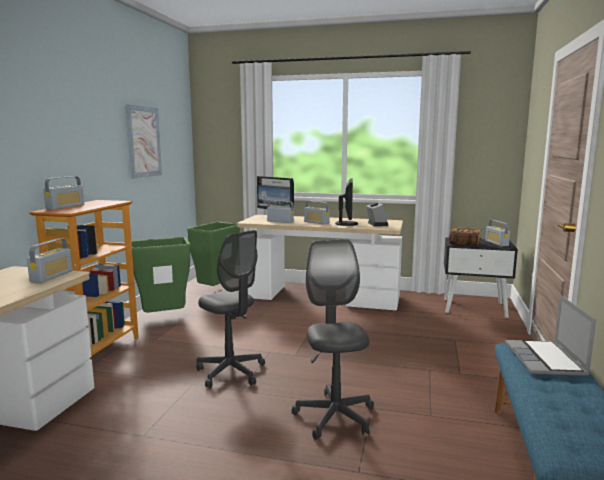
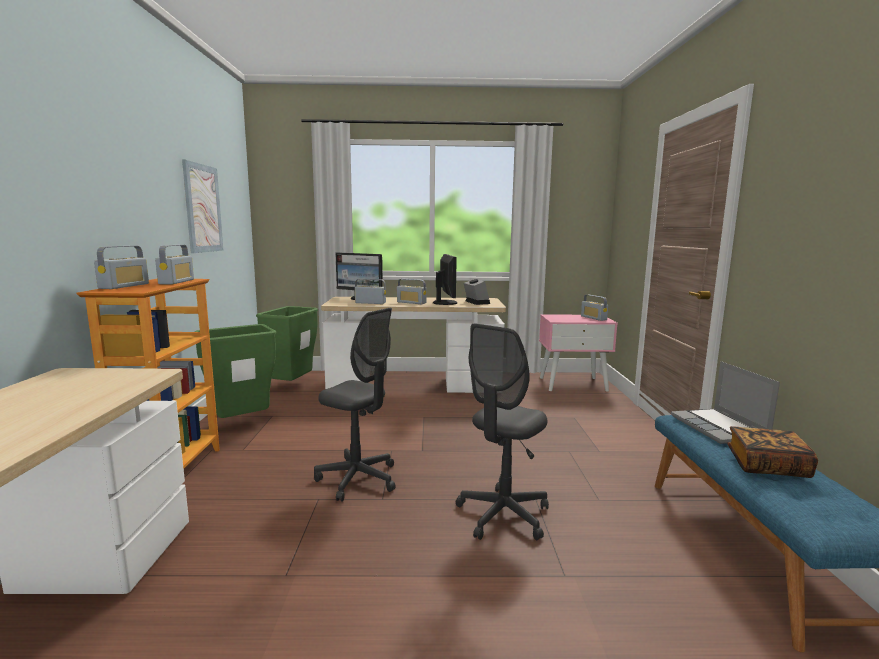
camera: 15 degrees left, 0 degrees up
radio [27,238,72,283] -> radio moved to [155,245,194,284]
grey office chair [291,240,374,440] -> grey office chair turned 120 degrees counterclockwise [456,323,549,540]
black nightstand [444,237,518,318] -> pink nightstand [539,314,618,392]
book [449,227,482,246] -> book moved to [727,426,818,478]

